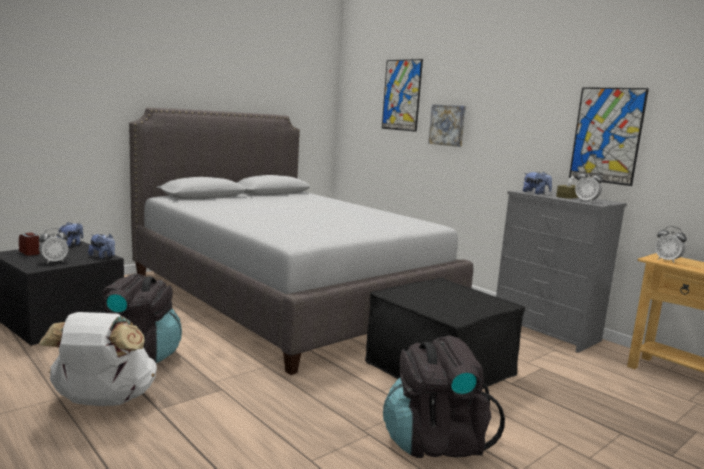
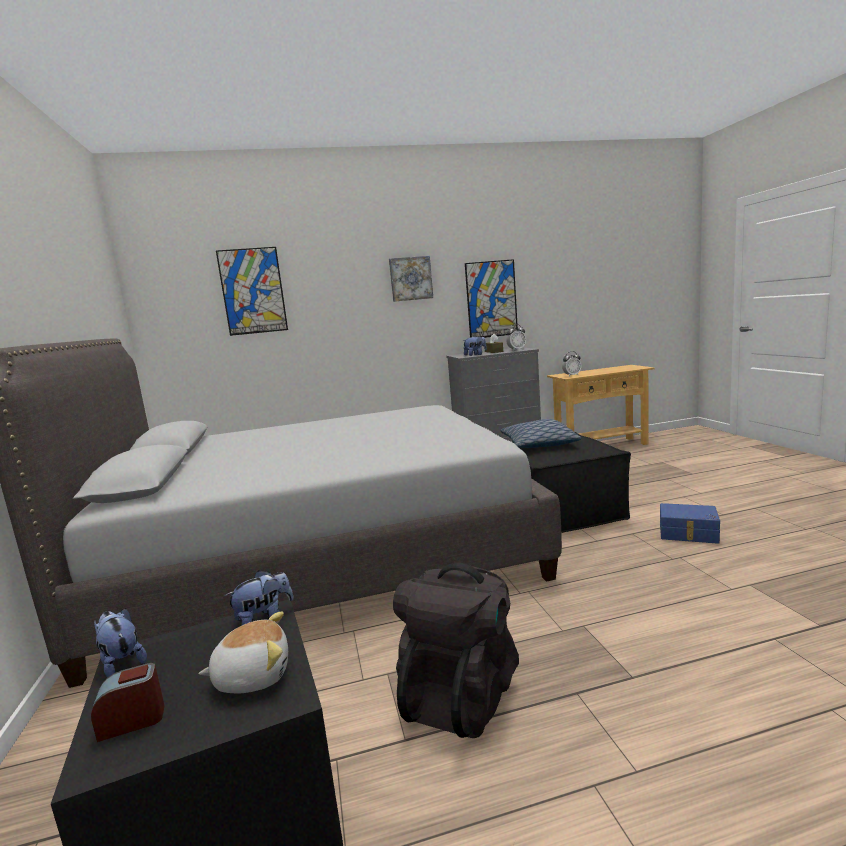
camera: 60 degrees left, 0 degrees up
alarm clock [39,228,68,264] -> plush toy [198,611,288,693]
white backpack [39,312,157,406] -> none
black backpack [383,335,505,458] -> blue storage box [660,503,720,544]
picture [428,105,466,147] -> picture moved to [389,256,433,302]
none -> pillow [501,419,582,448]

